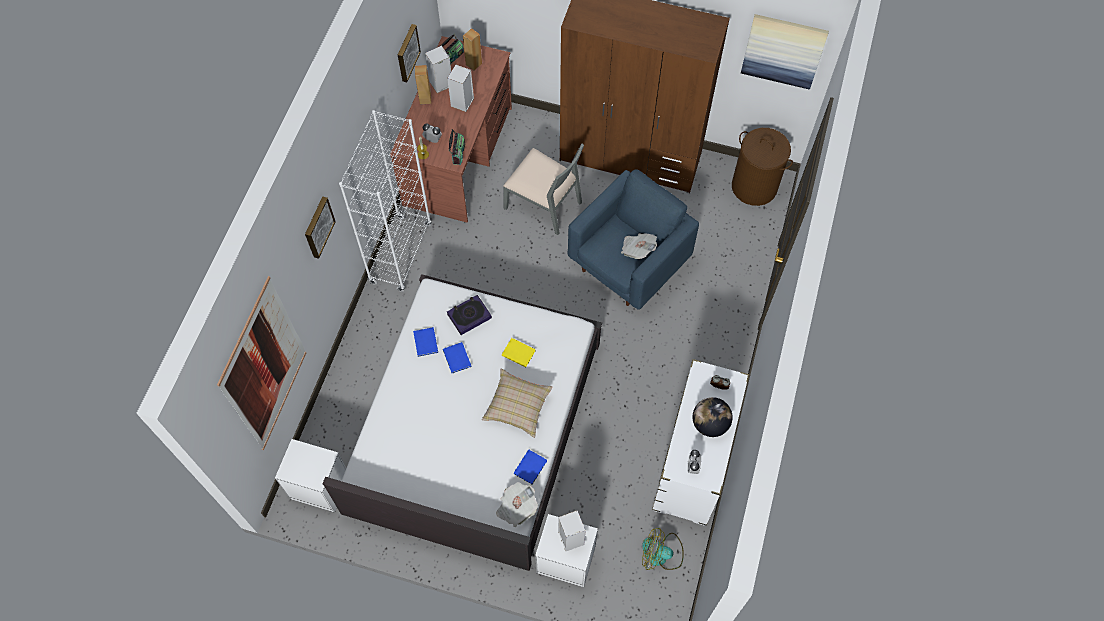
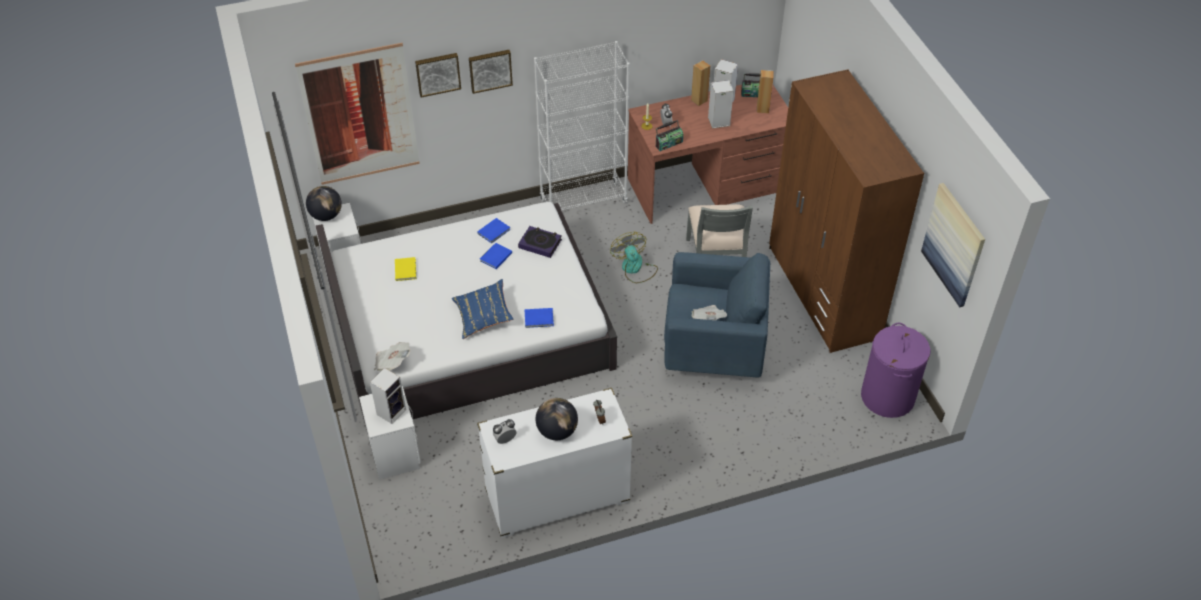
camera: 55 degrees right, 15 degrees down
picture [398,24,421,82] -> picture moved to [415,53,461,98]
beige pillow [482,369,552,438] -> blue pillow [452,279,513,339]
yellow book [502,338,536,367] -> yellow book moved to [395,257,416,281]
blue book [514,449,547,485] -> blue book moved to [525,308,554,328]
fan [642,528,684,570] -> fan moved to [610,232,658,283]
brown laundry basket [732,128,793,206] -> purple laundry basket [861,323,931,418]
none -> globe [306,186,342,221]

